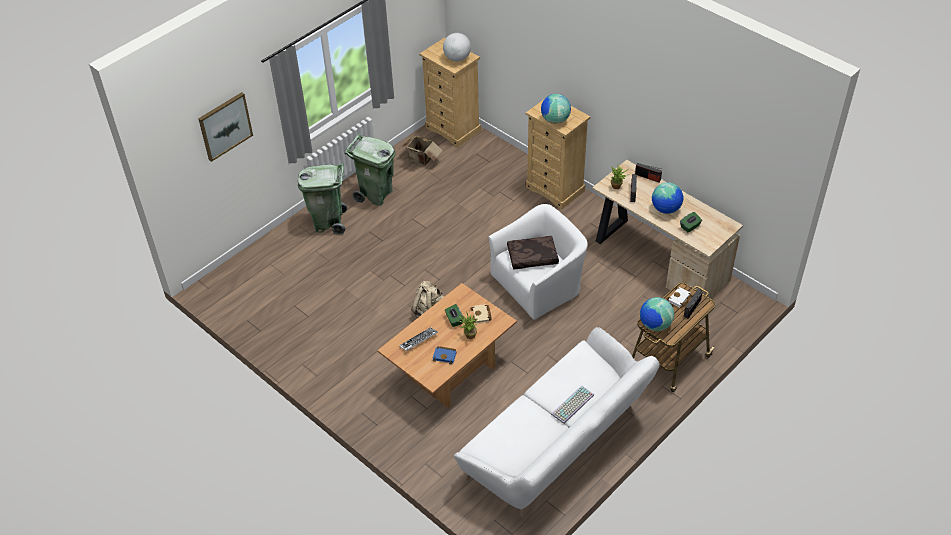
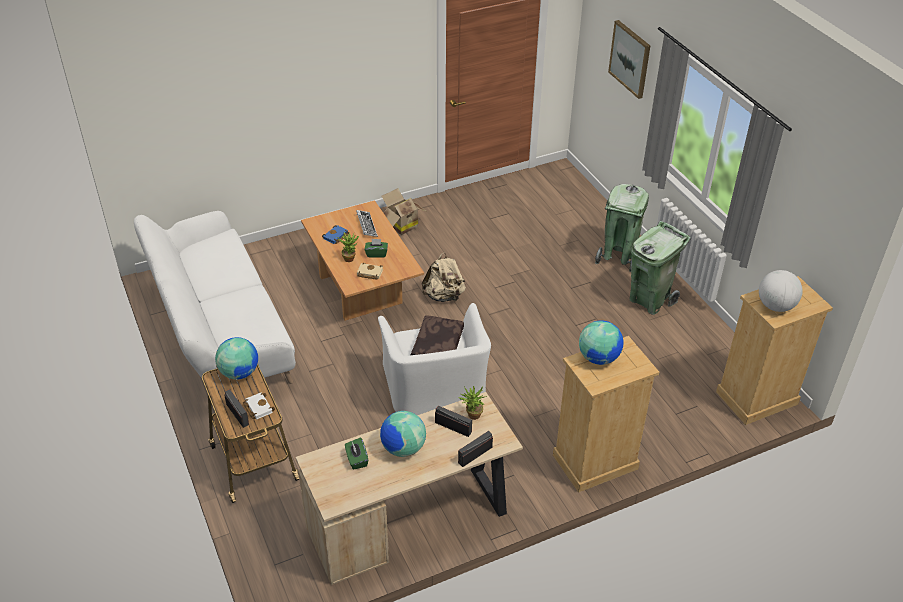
camera: 110 degrees right, 5 degrees down
cardboard box [400,135,443,166] -> cardboard box moved to [381,188,426,235]
keyboard [551,386,594,424] -> none

